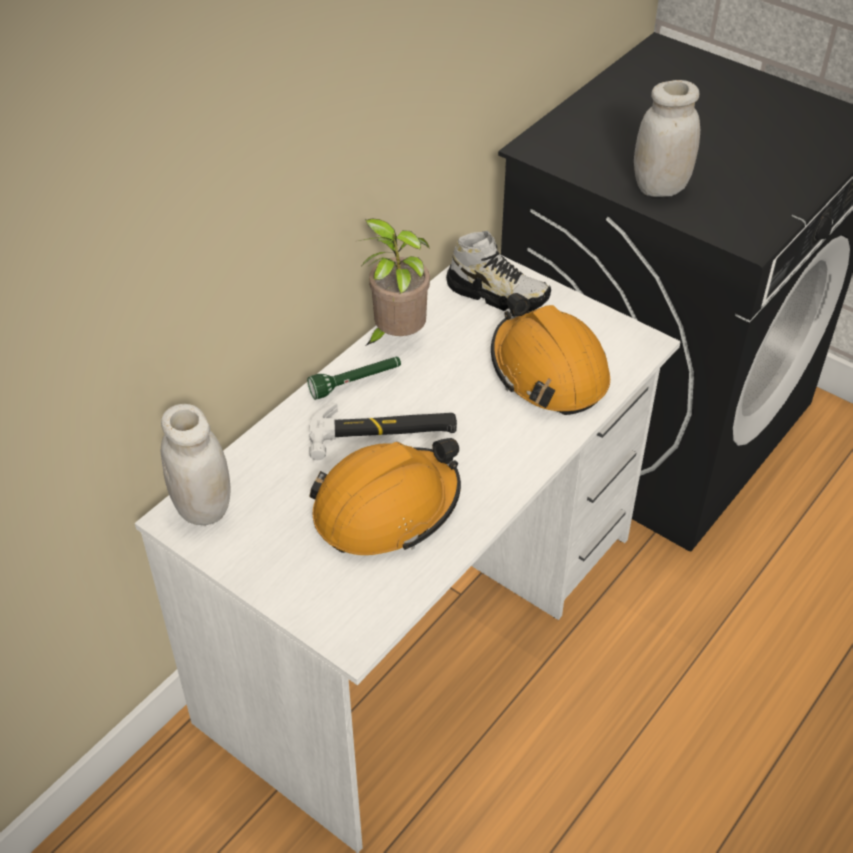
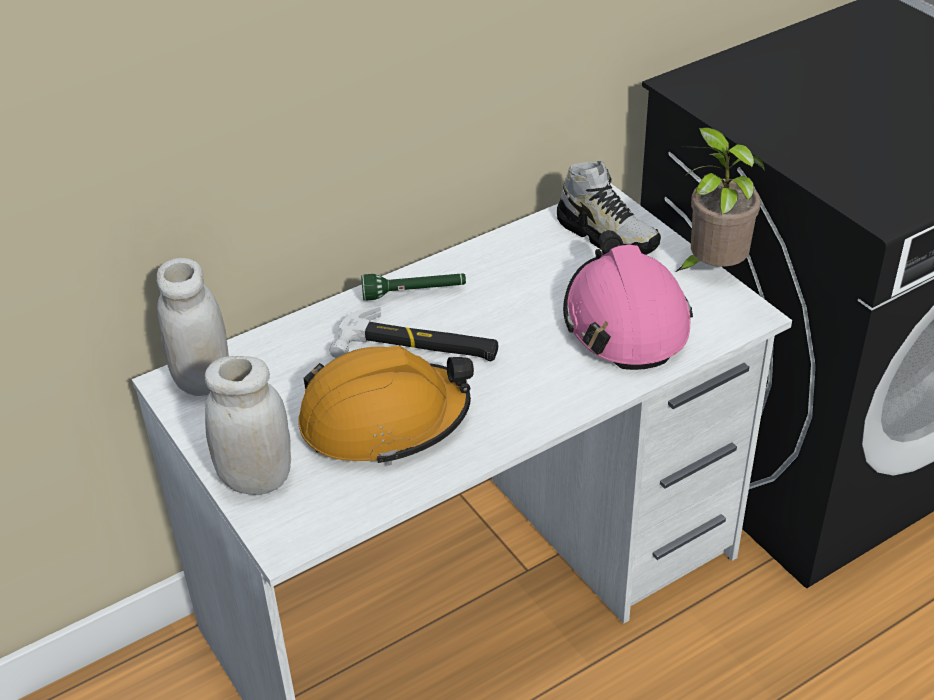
camera: 20 degrees right, 5 degrees down
potted plant [358,219,430,346] -> potted plant moved to [675,127,765,272]
orange hard hat [491,293,610,415] -> pink hard hat [563,230,693,370]
white jar [634,80,700,197] -> white jar moved to [204,356,291,495]

